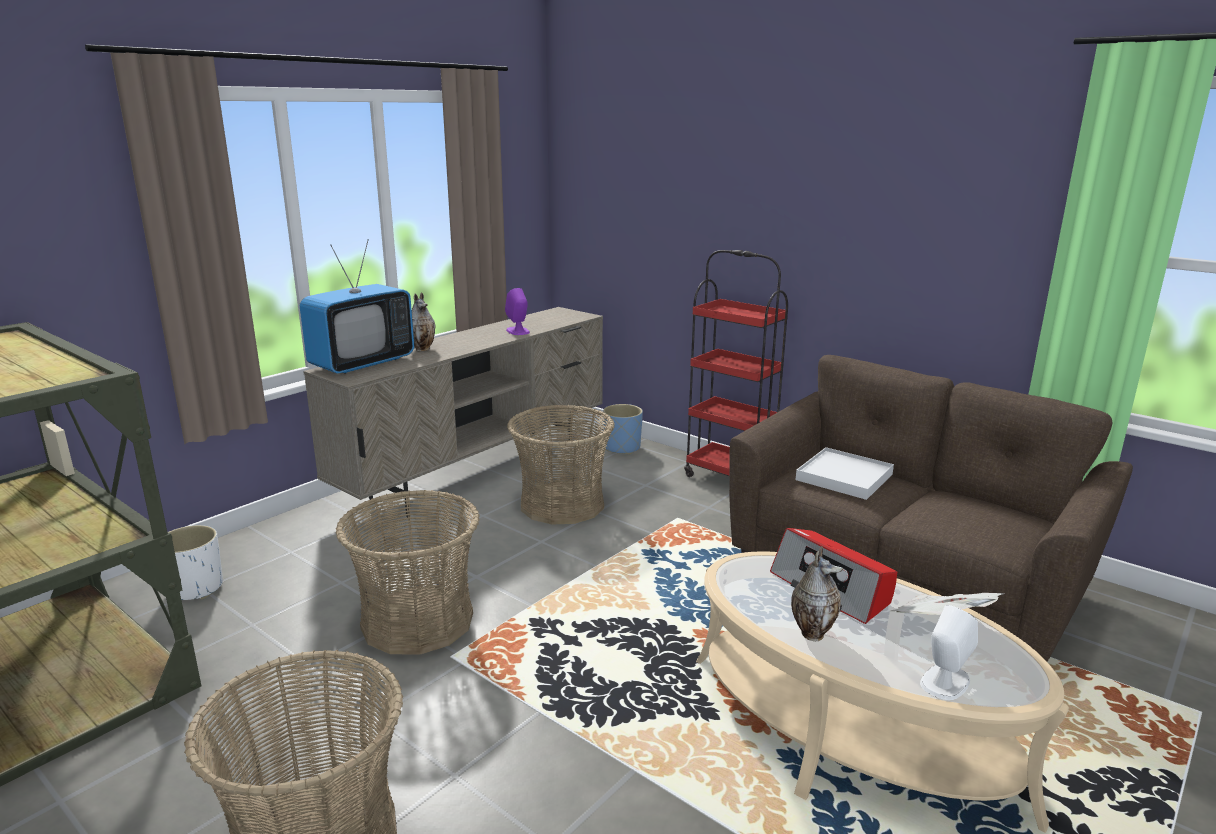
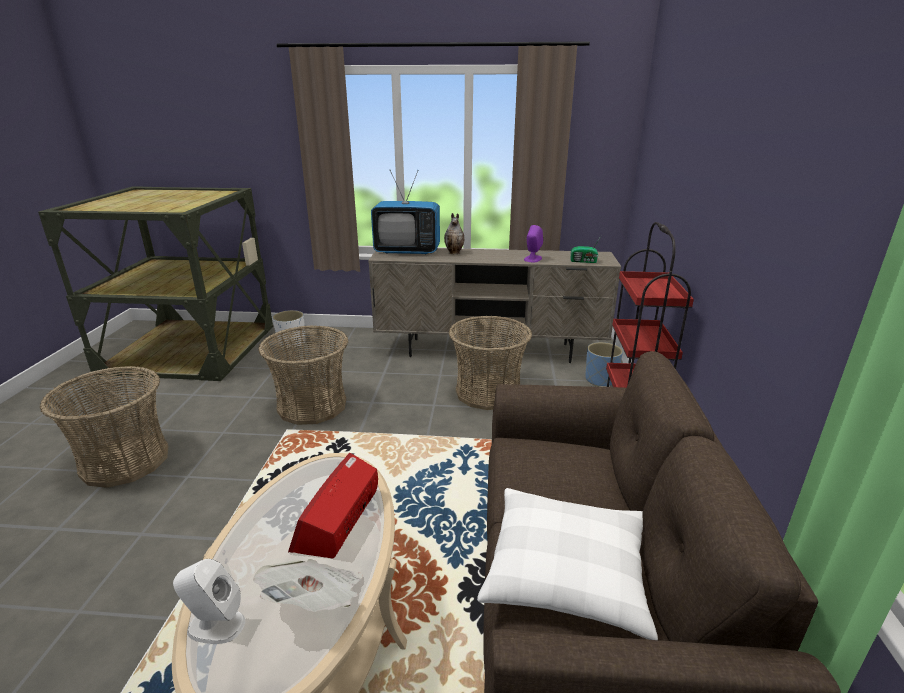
camera: 55 degrees right, 5 degrees up
vase [791,546,843,641] -> none
white tray [795,447,894,500] -> none
none -> white pillow [477,488,658,640]
none -> radio [571,236,601,263]

